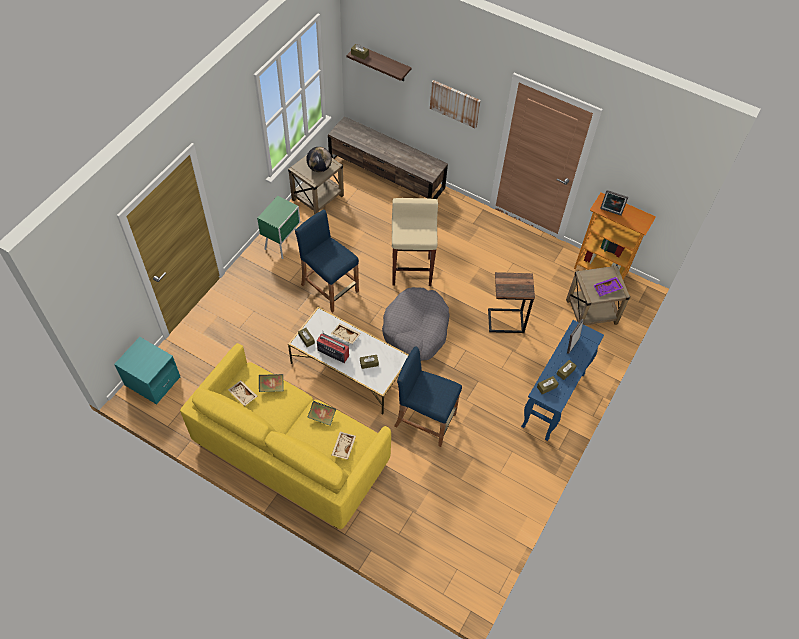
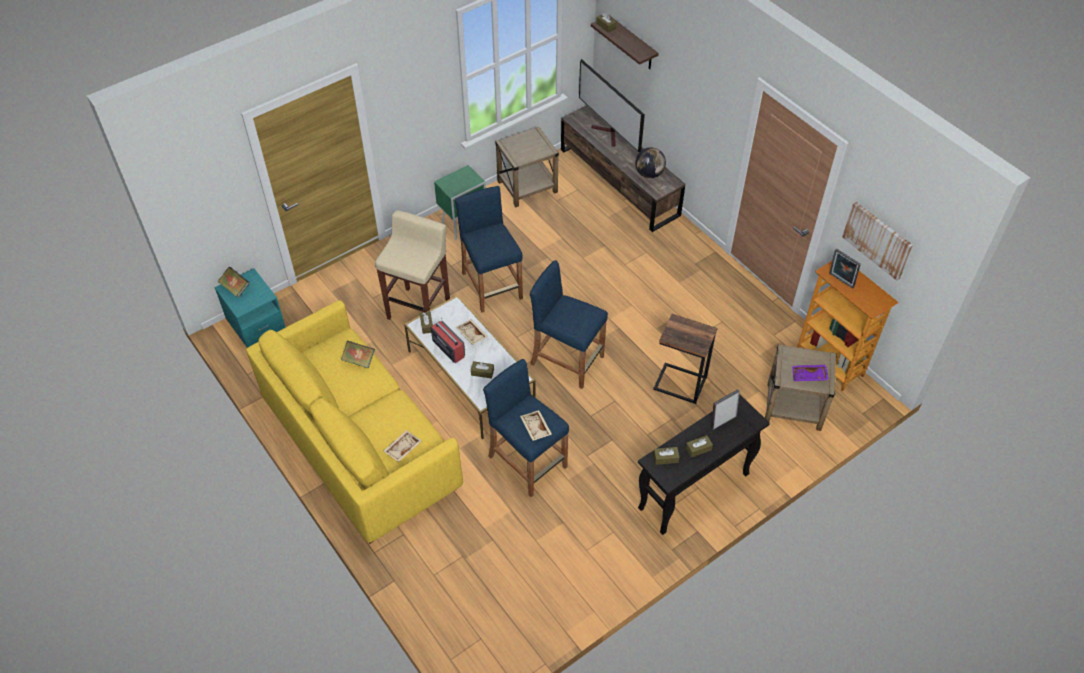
camera: 25 degrees right, 5 degrees down
beige tray [228,380,258,406] -> beige tray moved to [520,410,552,441]
globe [306,147,332,172] -> globe moved to [635,147,666,178]
book [307,401,336,426] -> book moved to [218,267,250,298]
grey dog bed [382,287,450,361] -> blue stool [530,260,608,389]
beige stool [392,198,438,286] -> beige stool moved to [375,210,450,320]
picture [430,80,481,129] -> picture moved to [842,201,913,281]
blue console table [521,320,604,441] -> black console table [638,394,770,535]
none -> television [579,59,645,152]

